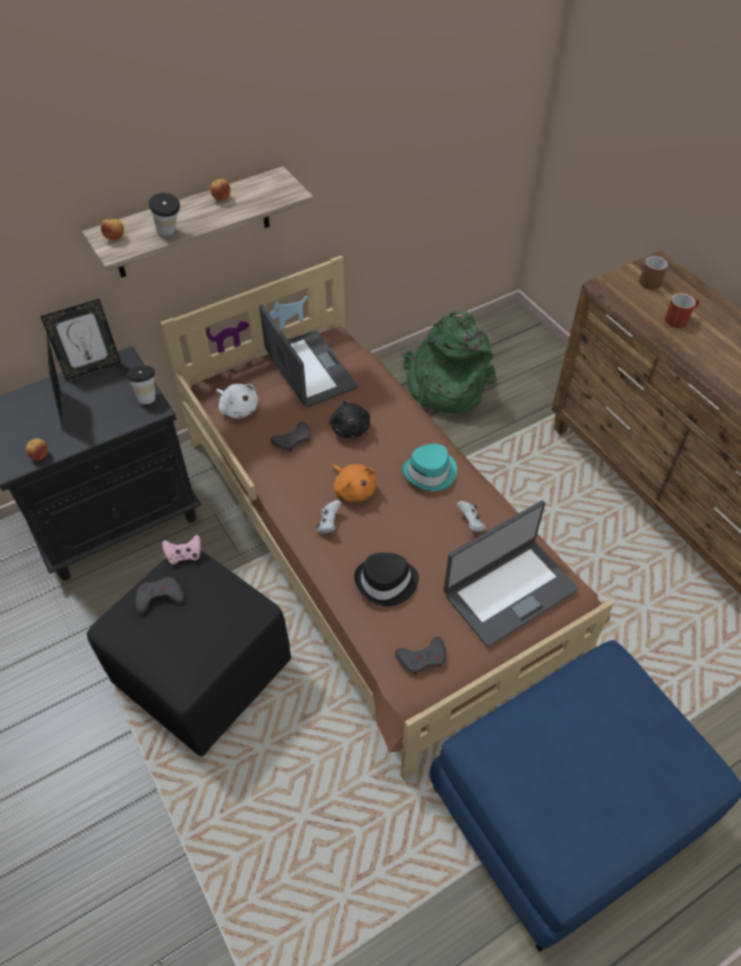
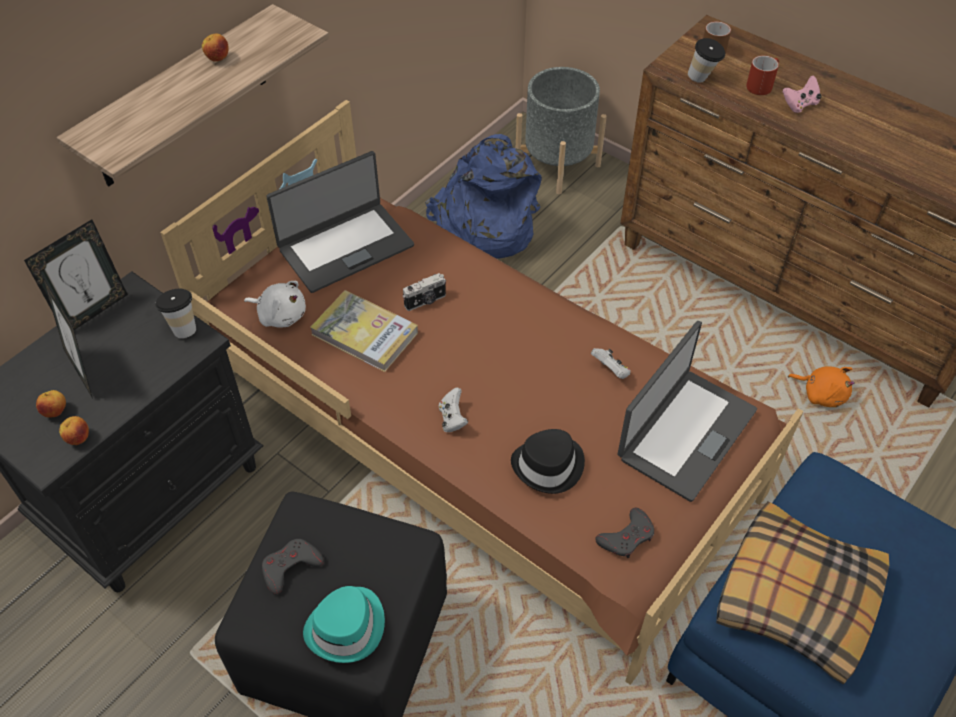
camera: 20 degrees left, 0 degrees up
apple [101,218,124,241] -> apple moved to [36,390,66,418]
cup [149,193,180,236] -> cup moved to [688,38,725,83]
pink game controller [162,535,201,564] -> pink game controller moved to [782,76,821,113]
laptop [259,305,358,407] -> laptop turned 105 degrees clockwise [266,151,414,293]
grey game controller [270,422,311,452] -> book [310,290,418,372]
black plush toy [329,401,370,438] -> camera [402,273,446,311]
orange plush toy [333,464,377,503] -> orange plush toy moved to [788,366,855,407]
turquoise hat [402,444,457,491] -> turquoise hat moved to [303,586,385,663]
green backpack [403,311,497,413] -> blue backpack [425,134,542,258]
none -> grey planter [516,67,607,194]
none -> pillow [716,501,889,684]

